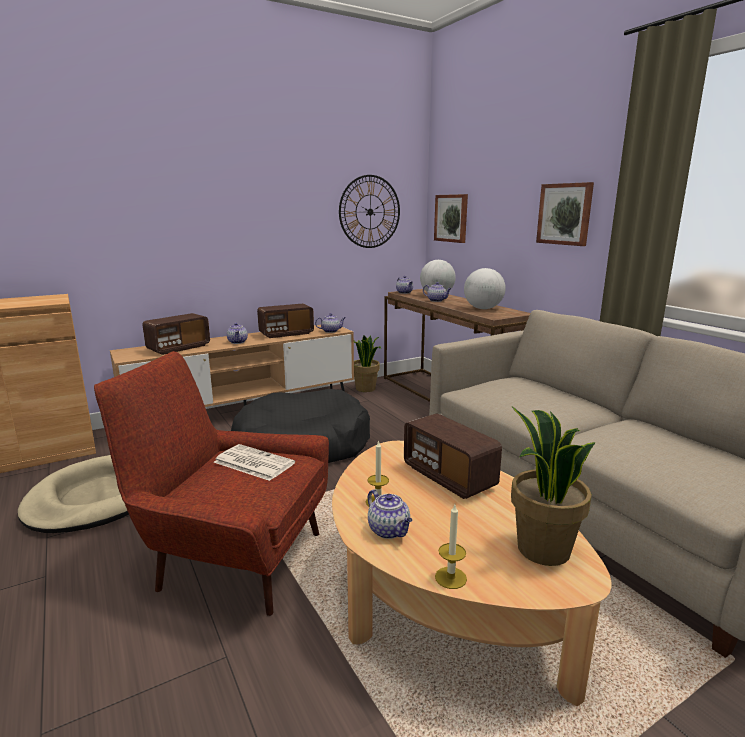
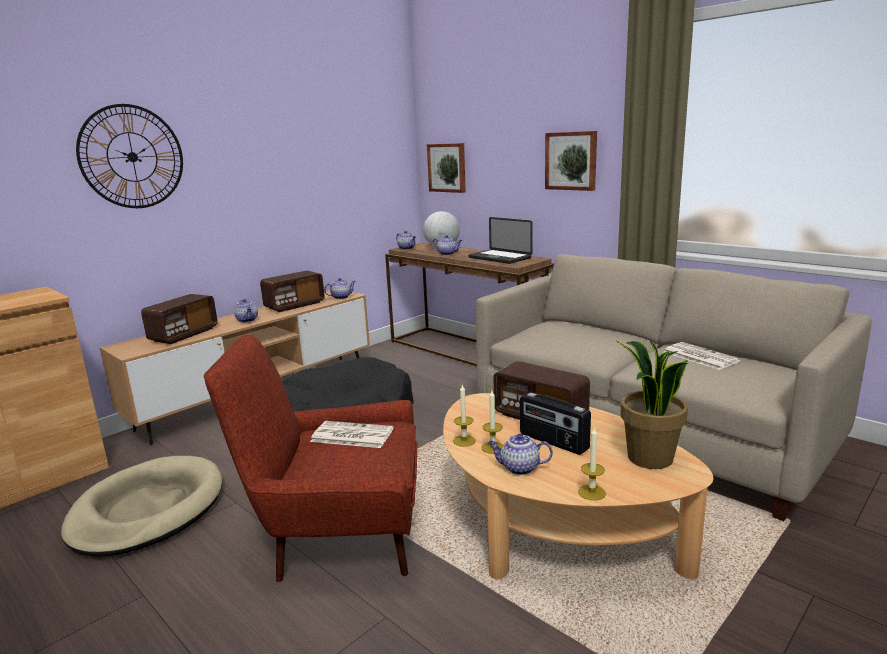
camera: 15 degrees left, 0 degrees up
wall clock [339,175,400,248] -> wall clock moved to [76,104,183,208]
potted plant [354,335,381,392] -> none
teapot [368,489,413,539] -> teapot turned 150 degrees clockwise [488,434,553,475]
globe [464,268,506,309] -> laptop [468,217,532,264]
none -> candle [453,385,476,447]
none -> radio [520,392,591,455]
none -> newspaper [664,342,740,370]

